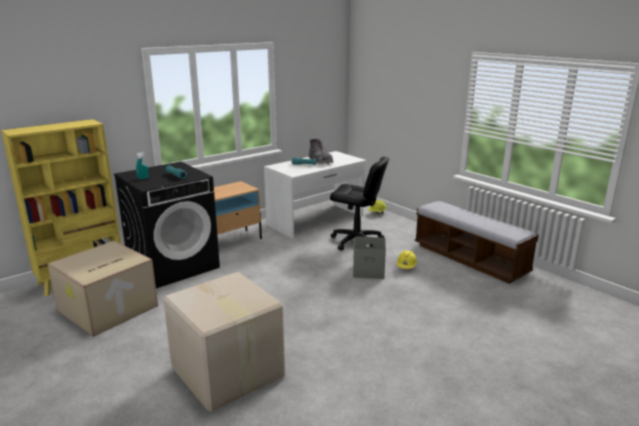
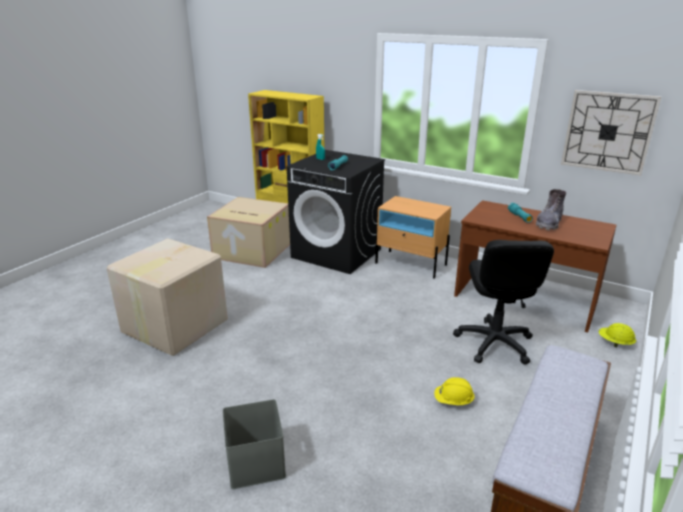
camera: 70 degrees right, 5 degrees up
white desk [264,151,367,239] -> brown desk [454,200,616,332]
grey storage box [353,236,386,279] -> grey storage box moved to [223,399,286,489]
none -> wall clock [561,90,661,175]

